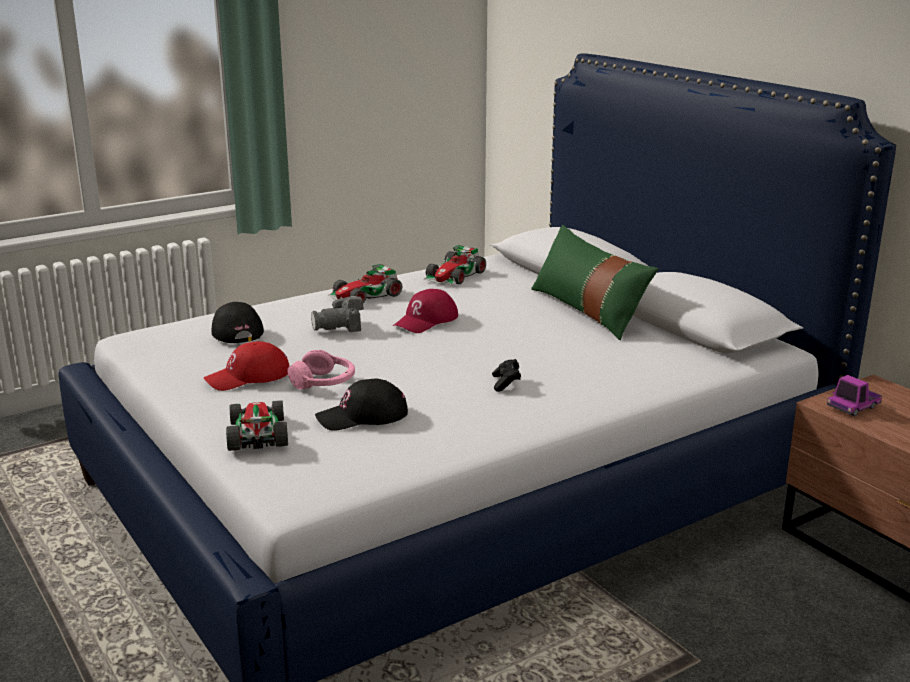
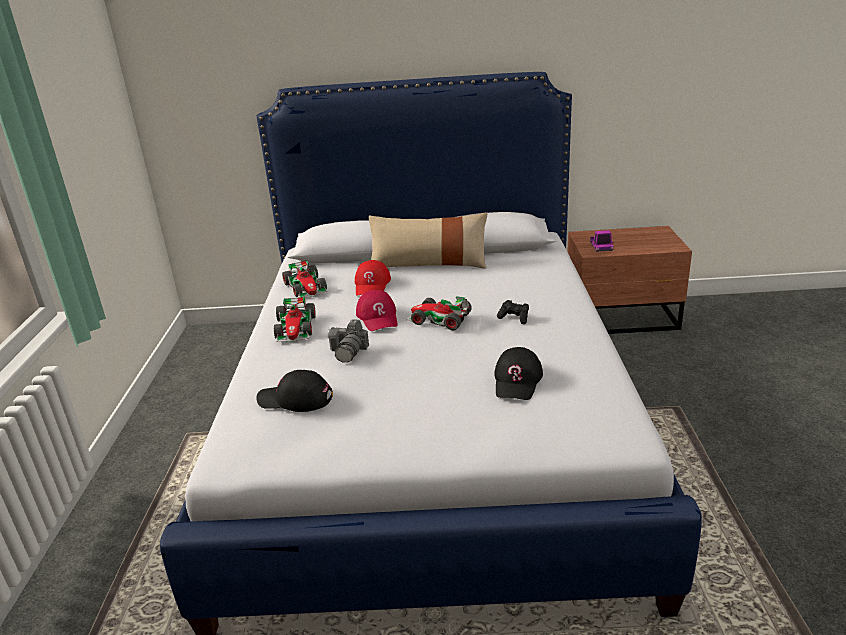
camera: 55 degrees left, 5 degrees up
red cap [204,341,289,391] -> red cap moved to [355,260,391,296]
toy car [226,400,288,451] -> toy car moved to [407,296,472,330]
pink headphones [287,350,355,390] -> none
green pillow [531,225,658,340] -> beige pillow [369,212,487,269]

